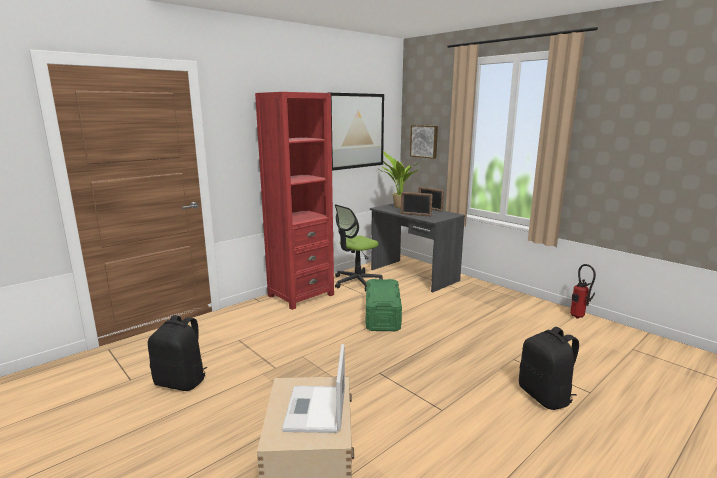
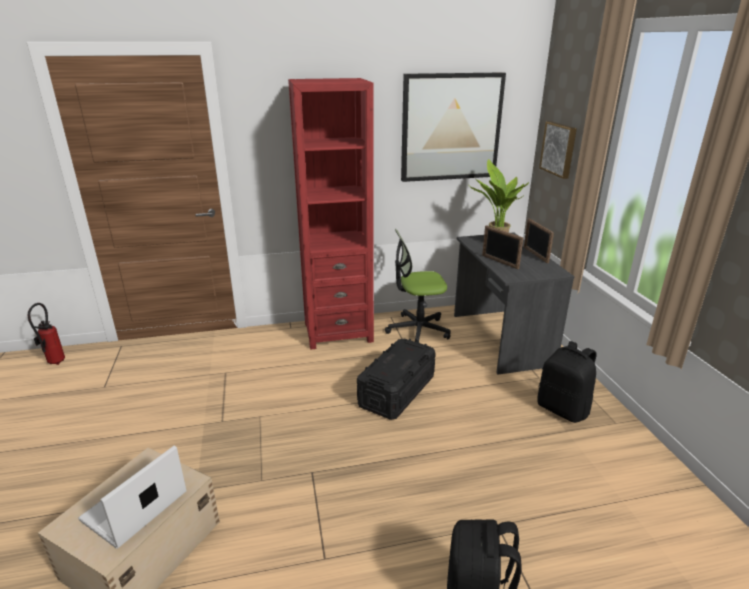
camera: 30 degrees right, 10 degrees up
black backpack [148,315,207,391] -> black backpack moved to [537,341,596,423]
green storage box [366,279,402,331] -> black storage box [357,339,436,420]
fire extinguisher [570,264,596,319] -> fire extinguisher moved to [28,303,65,365]

